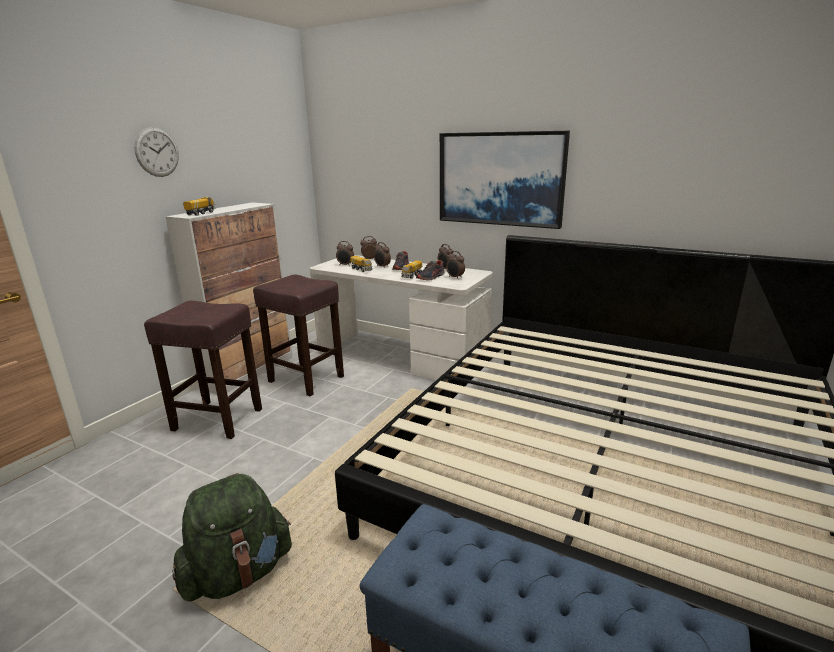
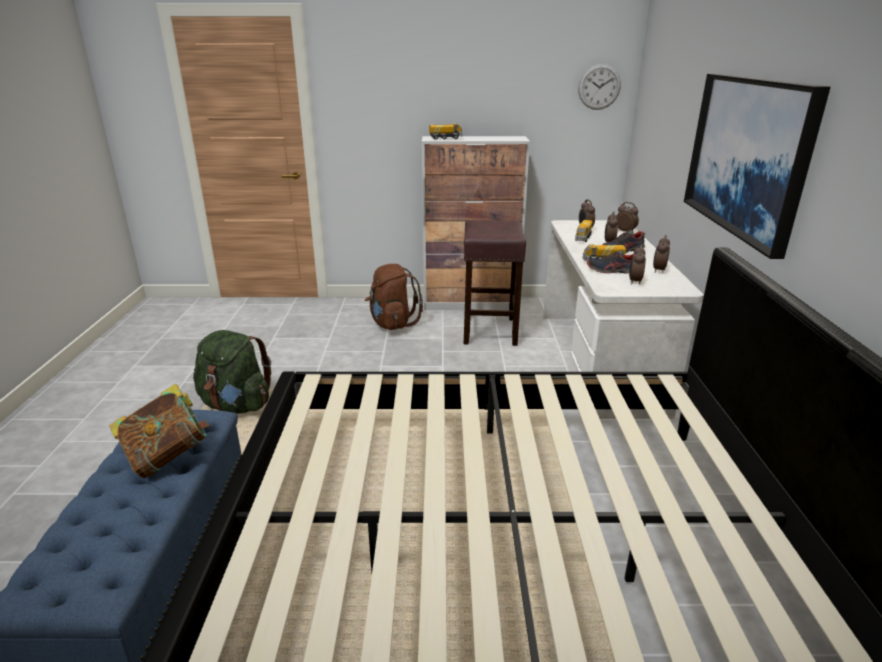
camera: 60 degrees right, 5 degrees up
wall clock [134,127,179,177] -> wall clock moved to [578,64,621,110]
brown stool [144,301,262,439] -> brown backpack [365,264,423,330]
none -> book [109,384,210,478]

